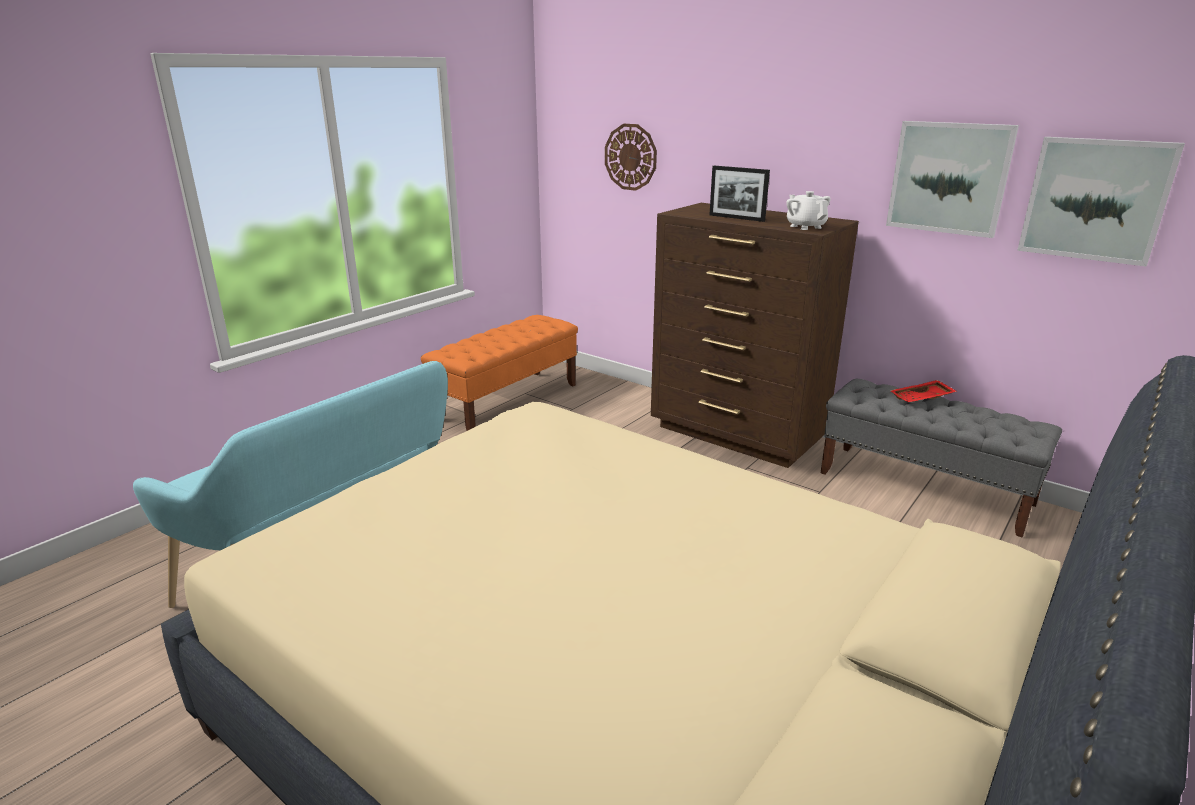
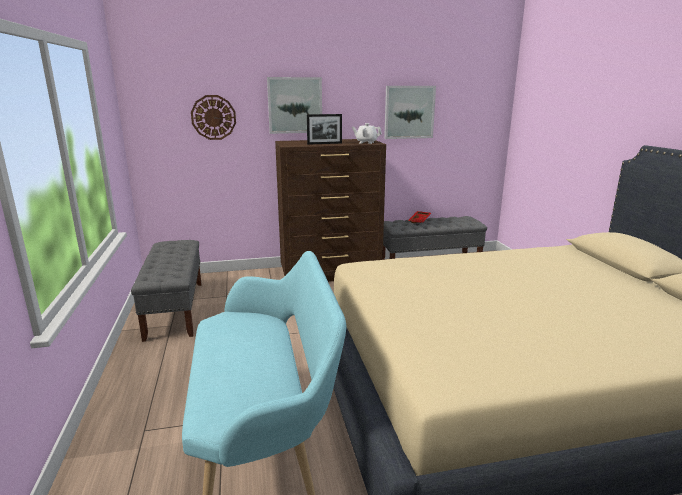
camera: 50 degrees left, 5 degrees down
orange bench [421,315,578,431] -> grey bench [131,240,202,342]
picture [1017,137,1185,267] -> picture moved to [267,77,322,134]

